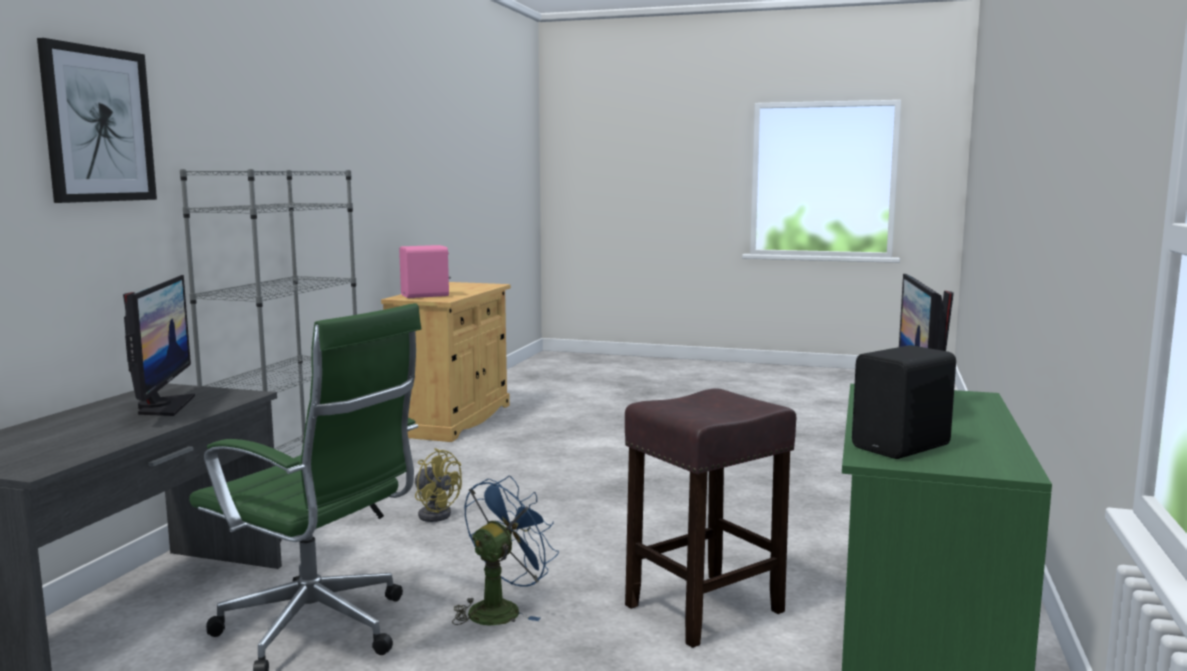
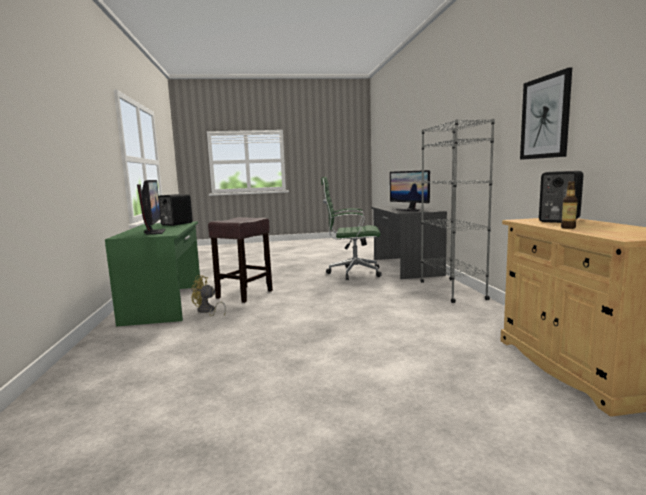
camera: 155 degrees right, 0 degrees up
picture [37,38,157,203] -> picture moved to [520,68,572,160]
pink speaker [399,245,451,298] -> black speaker [539,171,583,223]
yellow fan [415,448,462,522] -> yellow fan moved to [191,275,226,316]
blue fan [452,476,559,625] -> none
none -> bottle [561,181,578,229]

